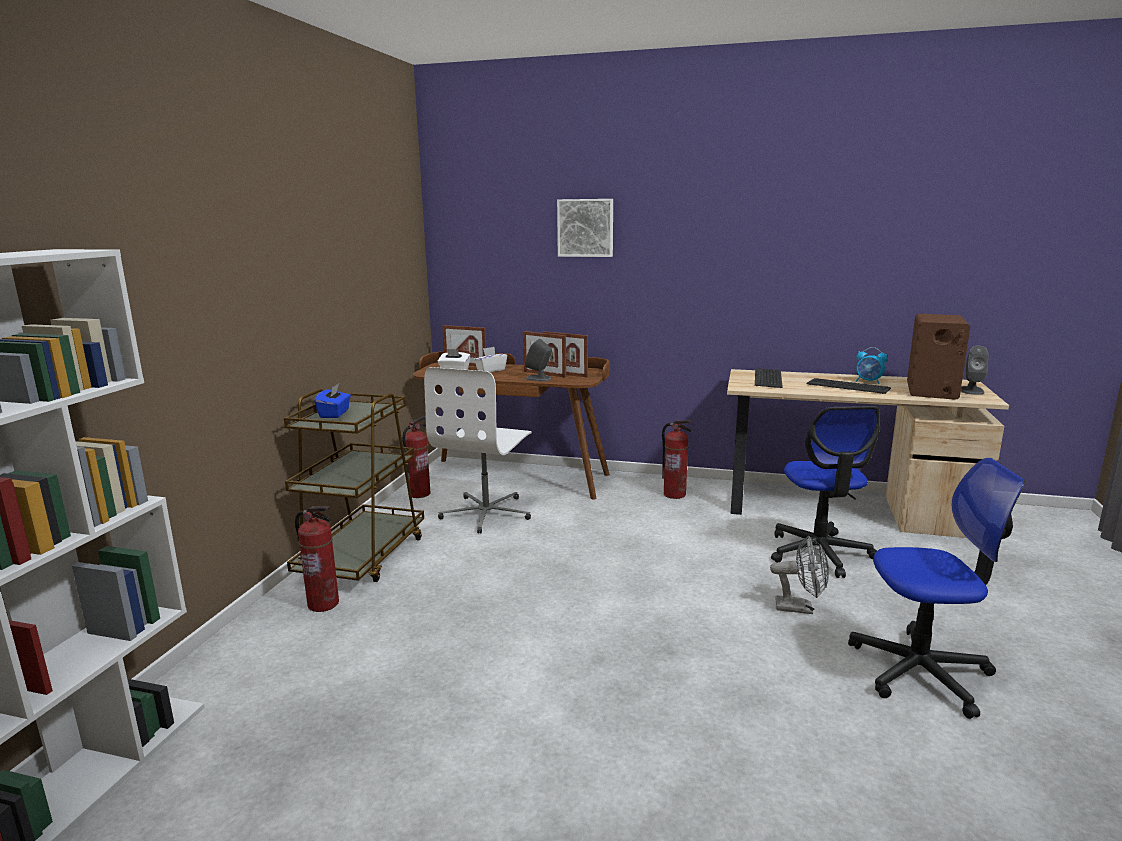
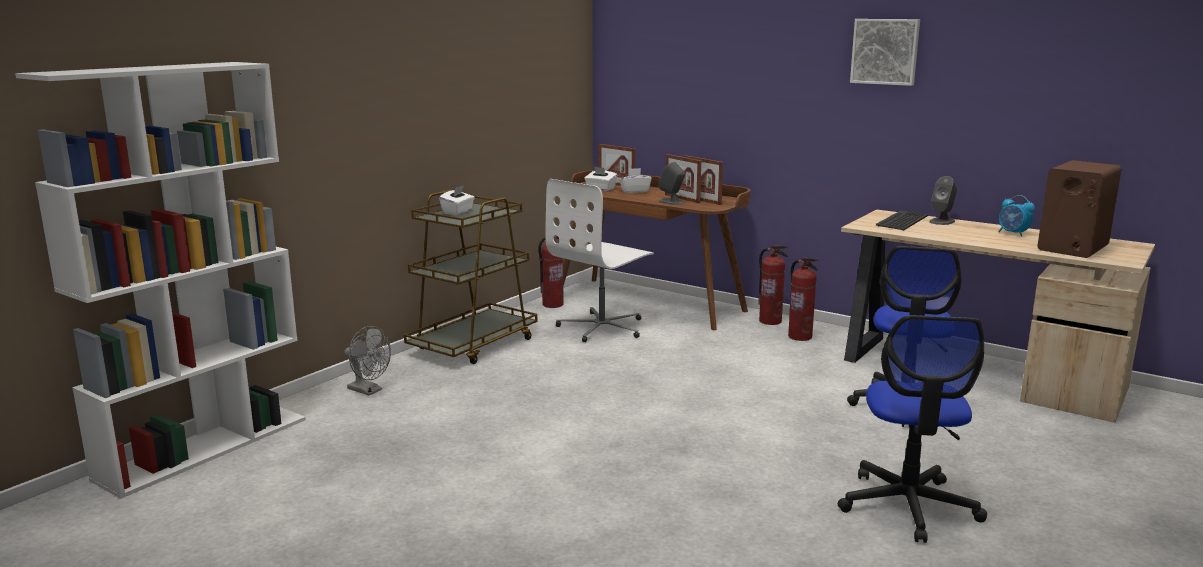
camera: 20 degrees right, 0 degrees up
fire extinguisher [295,506,339,612] -> fire extinguisher moved to [758,246,788,325]
blue tissue box [315,384,351,418] -> white tissue box [439,185,475,215]
picture [557,199,613,257] -> picture moved to [850,19,920,86]
grey fan [770,536,829,614] -> grey fan moved to [344,326,391,396]
keyboard [807,378,891,394] -> none
office chair [848,458,1025,719] -> office chair turned 75 degrees clockwise [837,315,987,543]
grey speaker [961,346,989,395] -> grey speaker moved to [930,176,957,225]

